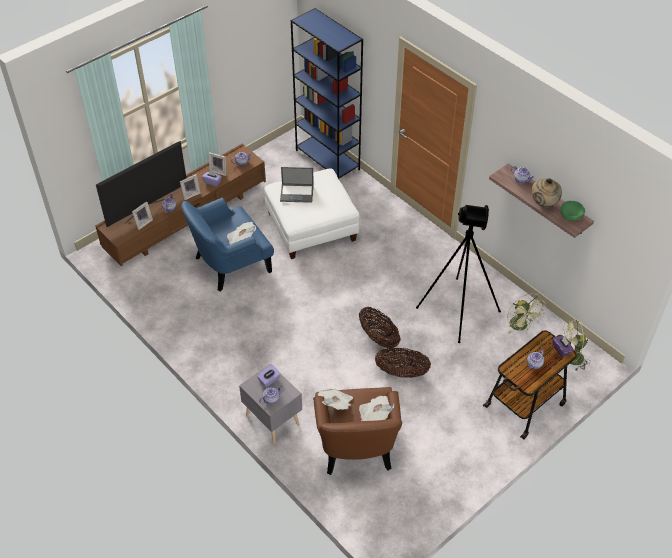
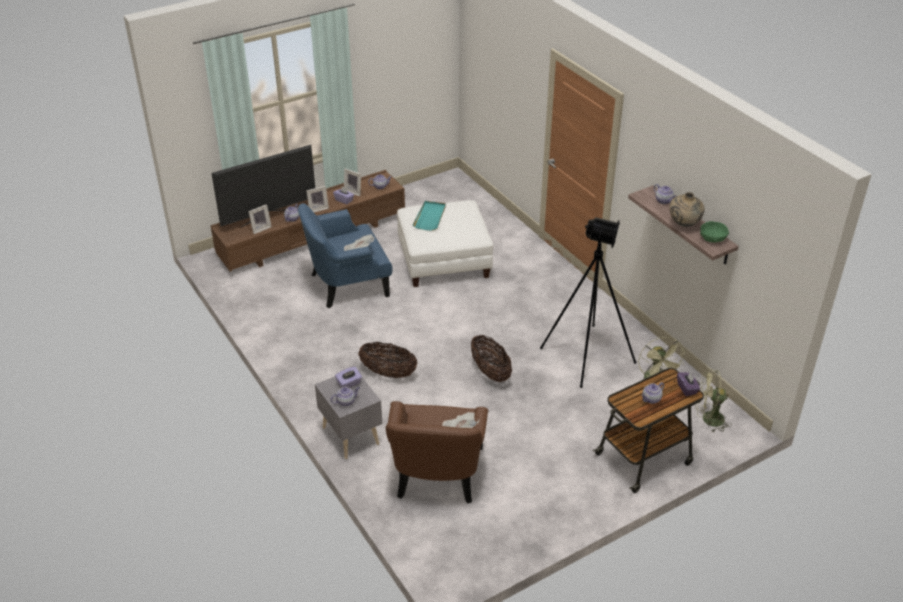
camera: 10 degrees right, 10 degrees down
laptop [280,167,314,203] -> turquoise tray [413,201,446,231]
blue bookcase [291,8,363,179] -> none
newspaper [318,388,353,410] -> none
basket [375,348,431,378] -> basket moved to [358,342,418,378]

